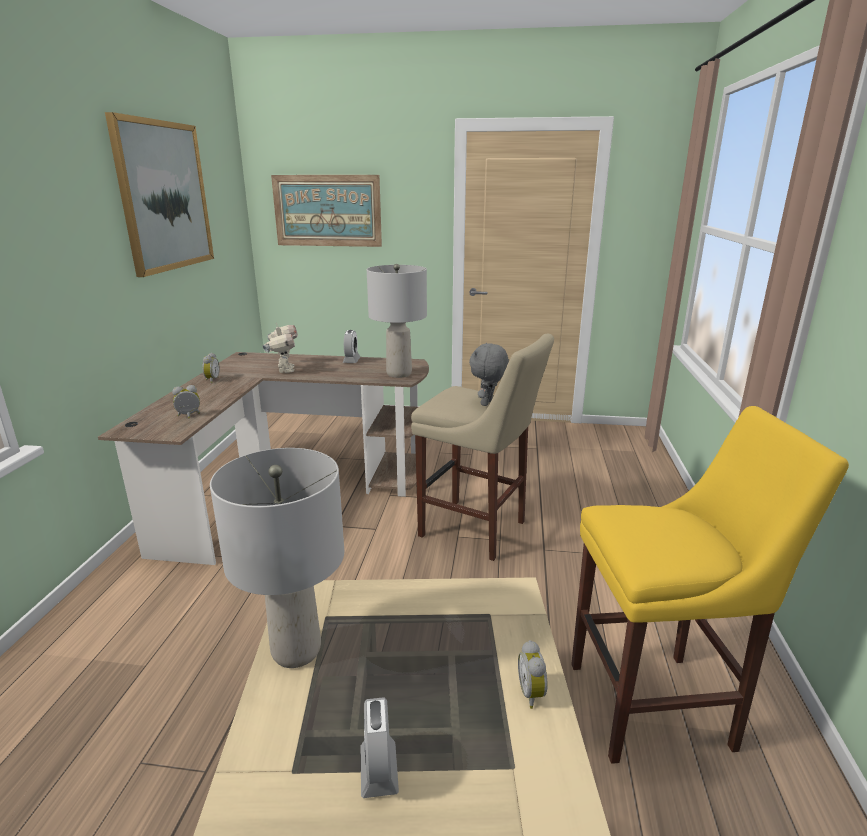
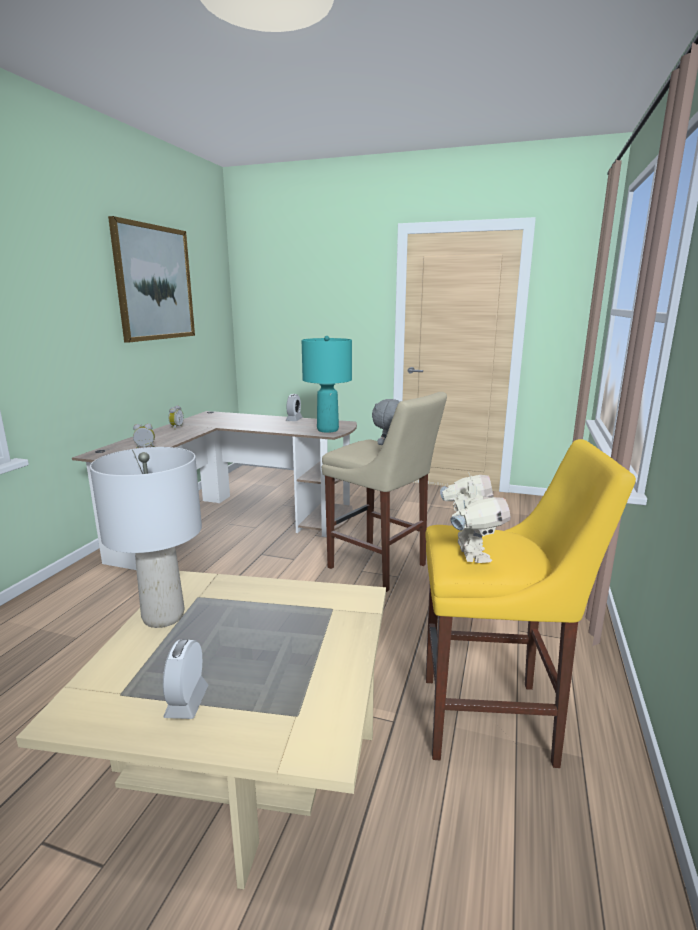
camera: 10 degrees right, 5 degrees down
toy robot [263,323,298,373] -> toy robot moved to [440,472,510,563]
picture [271,175,382,247] -> none
grey table lamp [367,264,427,378] -> turquoise table lamp [302,336,352,433]
alarm clock [518,640,547,709] -> none

